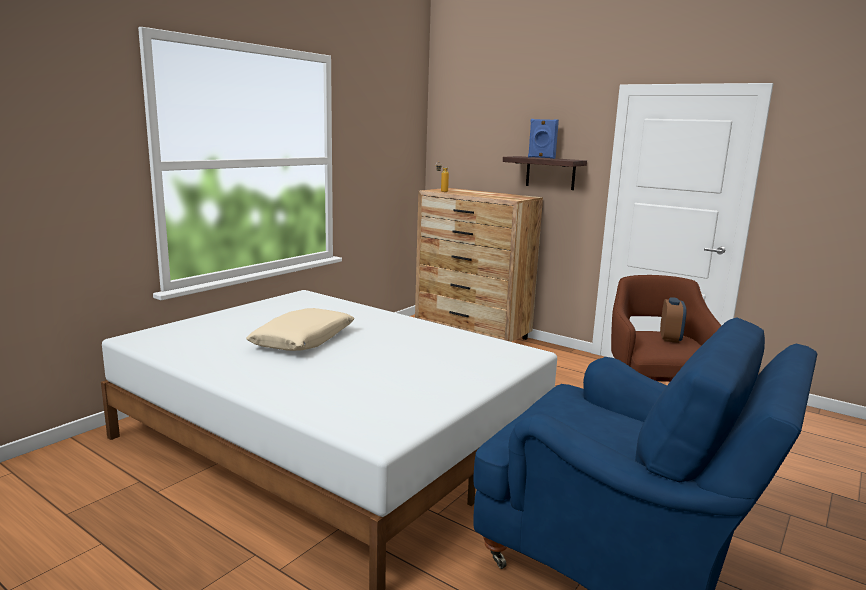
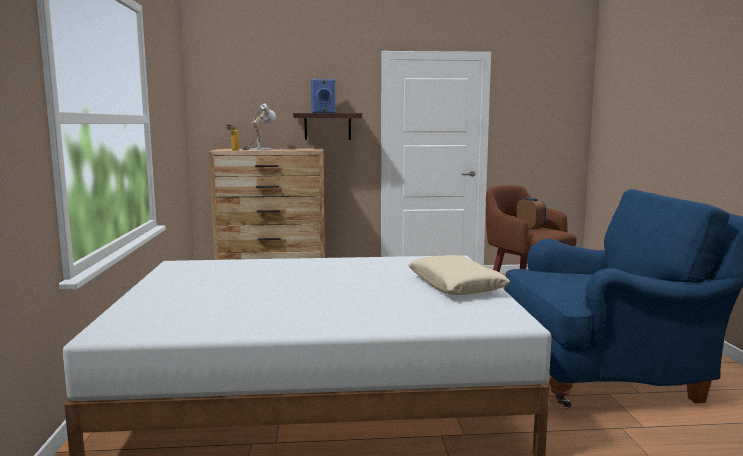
camera: 40 degrees left, 5 degrees down
beige pillow [246,308,355,351] -> beige pillow moved to [408,255,510,295]
none -> table lamp [242,104,280,150]

